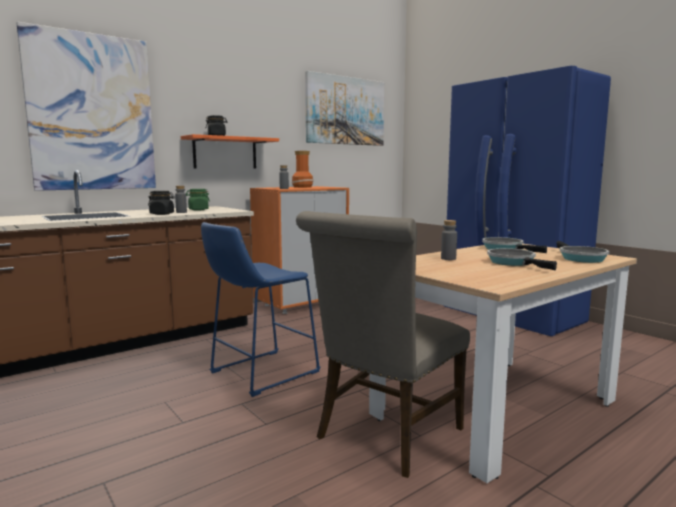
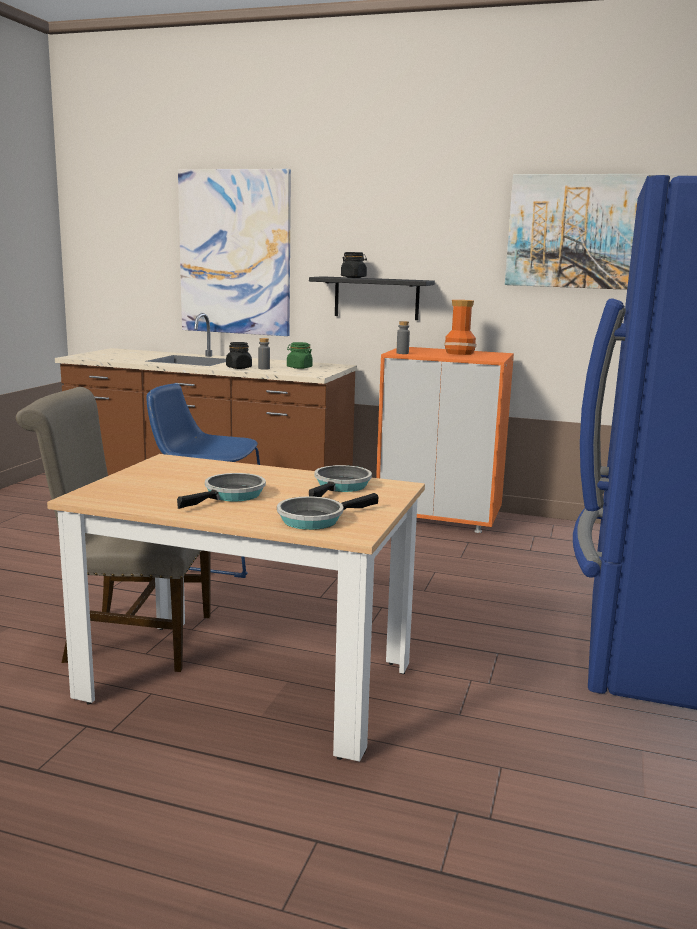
camera: 55 degrees right, 5 degrees up
orange shelf [181,134,279,169] -> black shelf [309,276,435,320]
grey bottle [441,220,457,260] -> none

